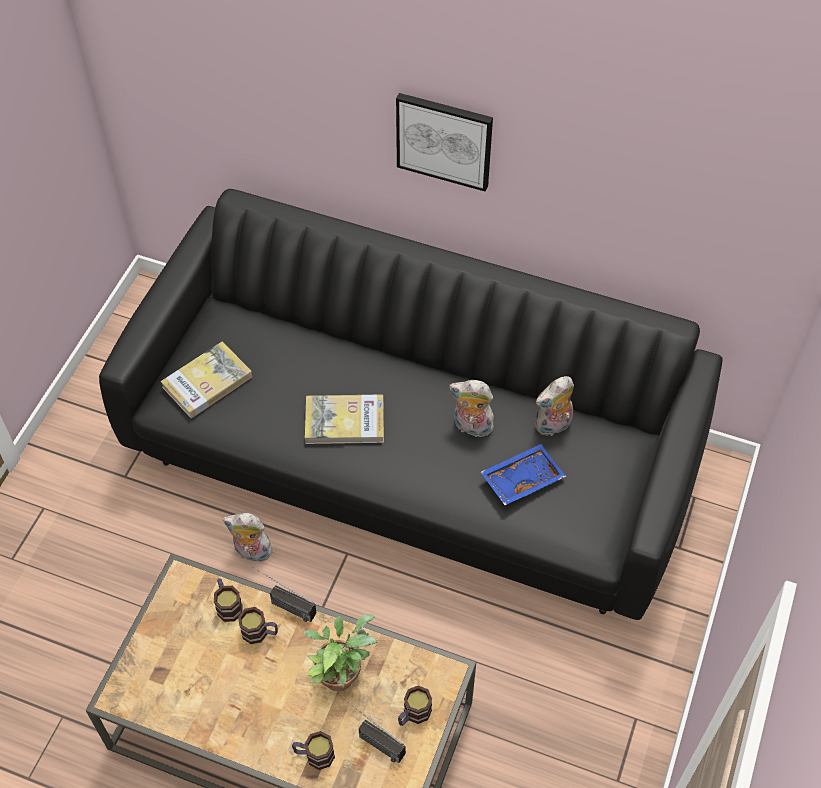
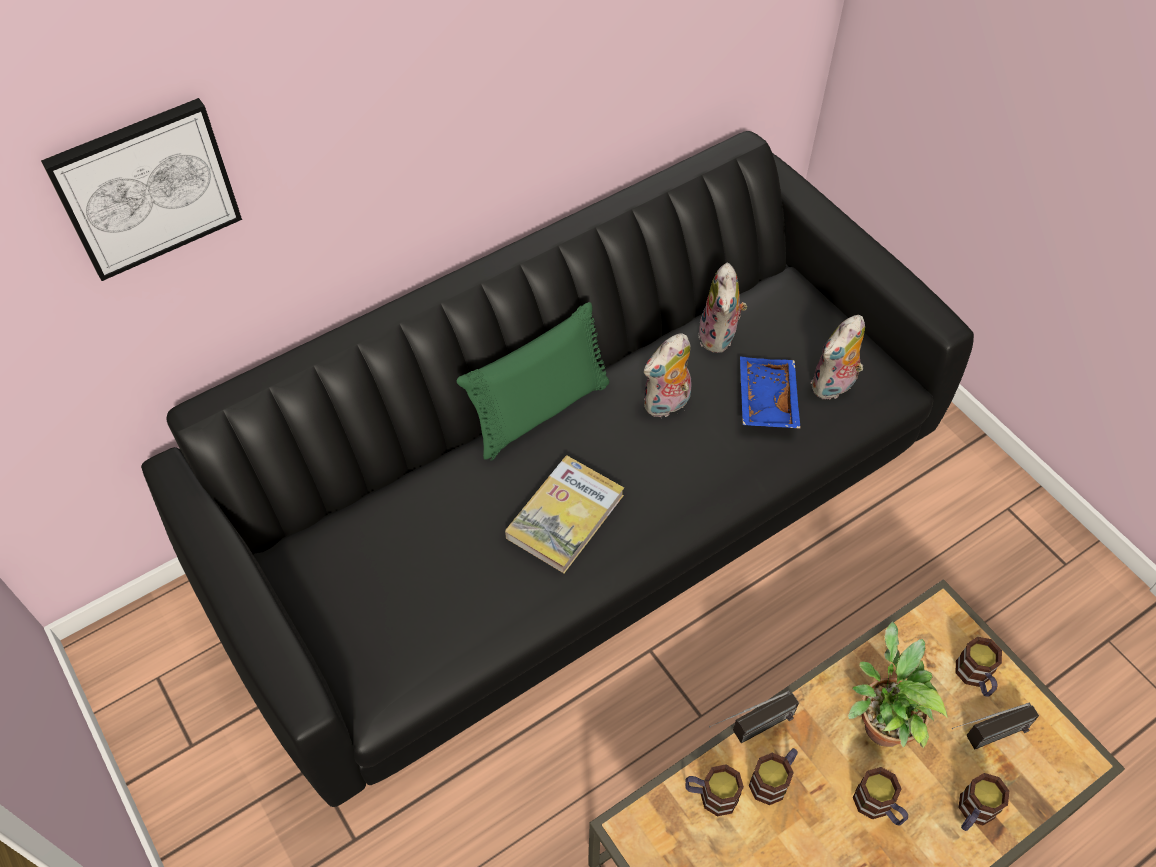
camera: 55 degrees left, 0 degrees up
book [160,342,252,418] -> none
plush toy [222,513,273,565] -> plush toy moved to [811,315,865,401]
picture [396,93,493,192] -> picture moved to [41,98,242,281]
none -> green pillow [456,302,609,461]
none -> mug [853,767,908,825]

